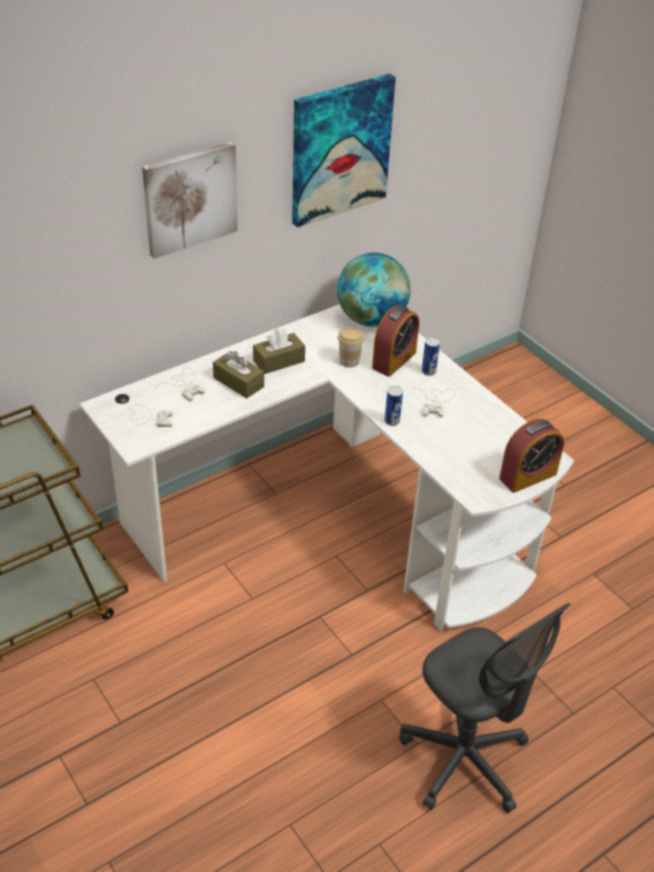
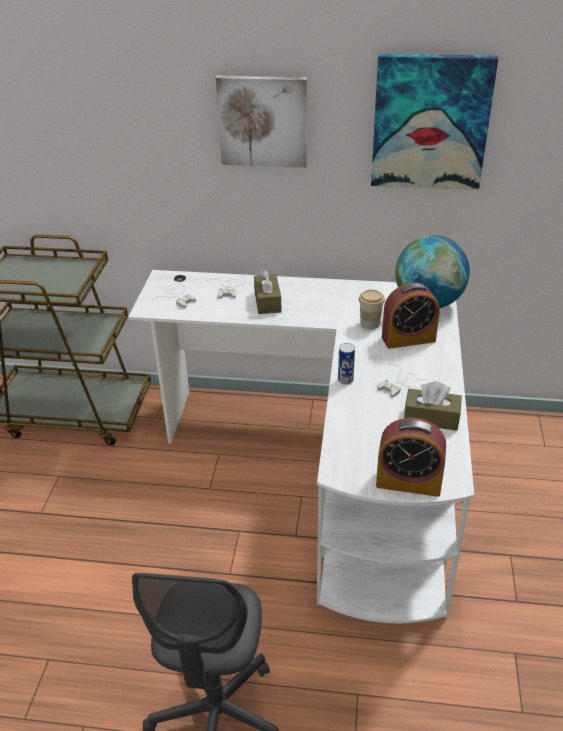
camera: 45 degrees right, 5 degrees down
brown tissue box [253,328,305,374] -> brown tissue box moved to [404,381,462,431]
can [422,337,440,376] -> none

